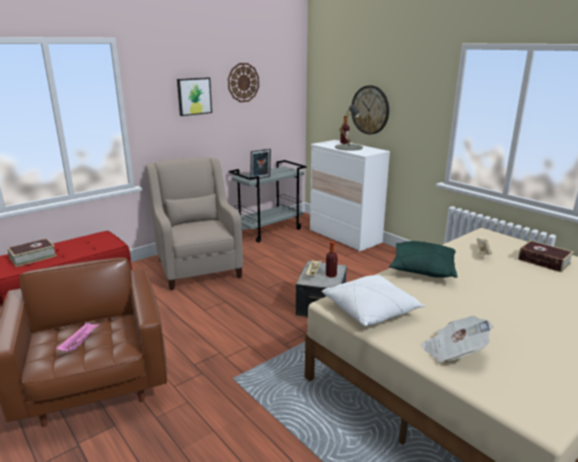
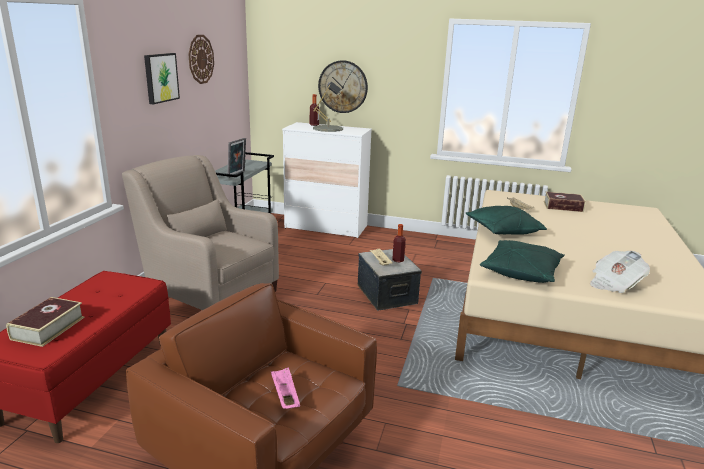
camera: 35 degrees left, 0 degrees up
white pillow [322,275,425,326] -> green pillow [480,240,565,283]

